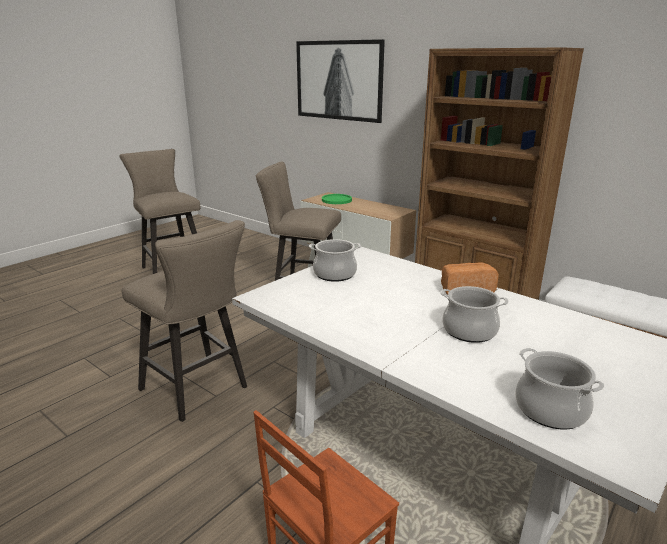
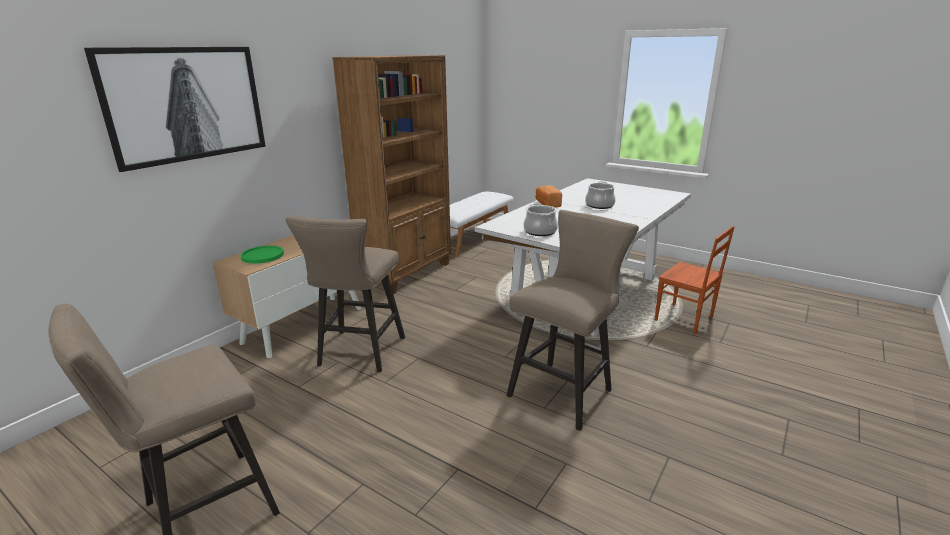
camera: 95 degrees left, 0 degrees up
cooking pot [515,348,604,430] -> none

